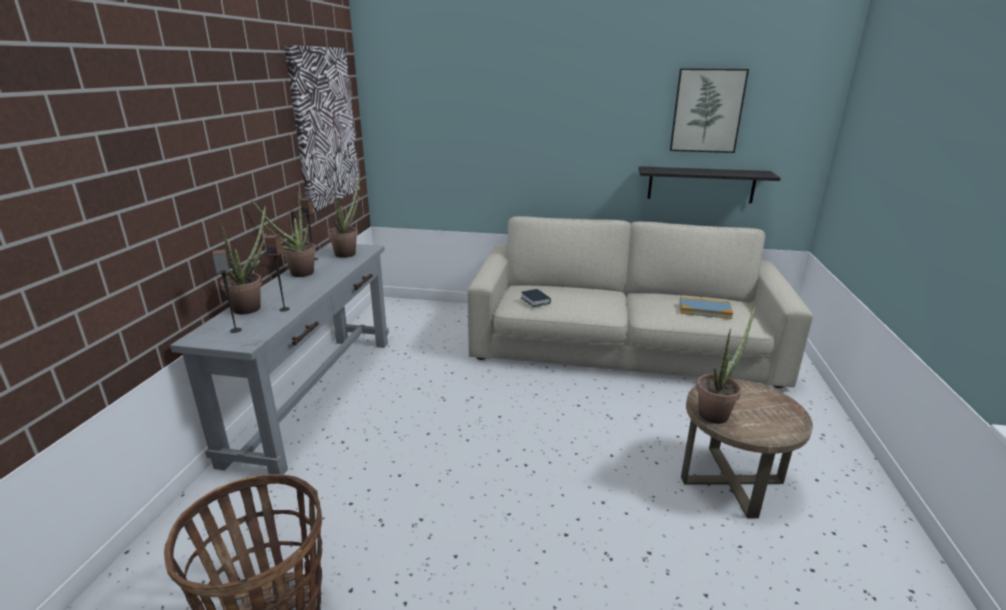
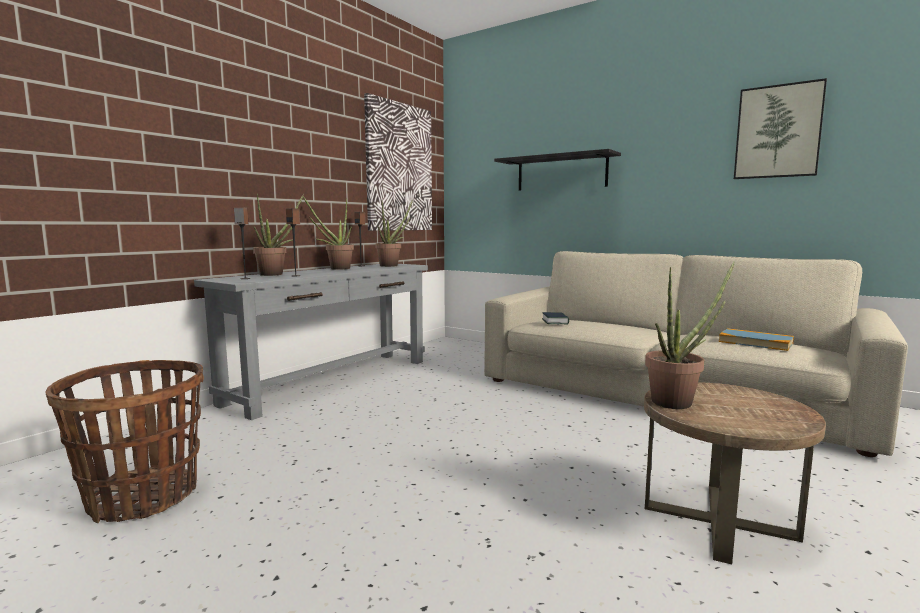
camera: 25 degrees right, 15 degrees down
black shelf [638,166,781,203] -> black shelf moved to [494,149,621,191]

